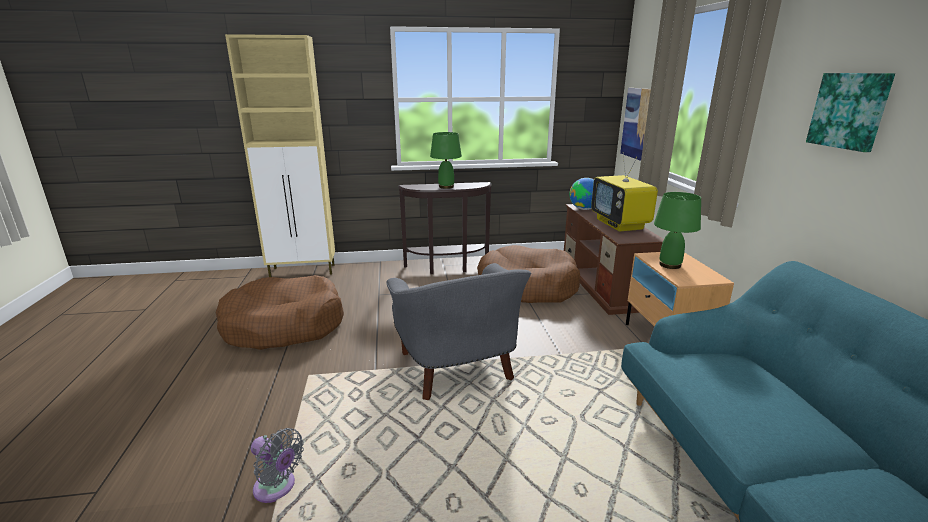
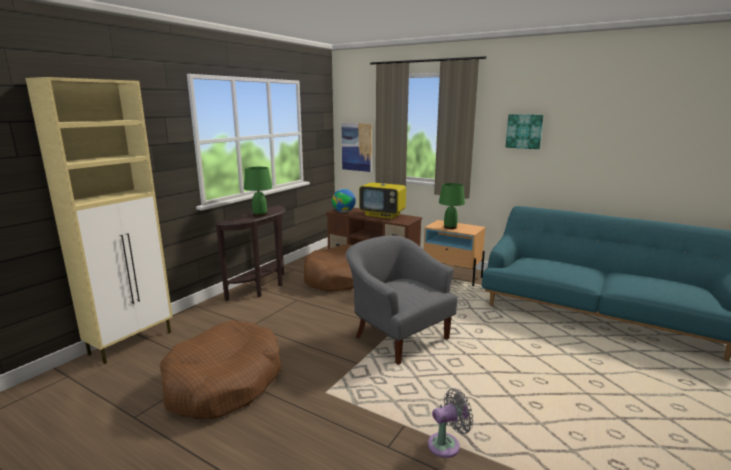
camera: 50 degrees left, 5 degrees down
grey armchair [386,263,532,400] -> grey armchair turned 150 degrees counterclockwise [346,235,457,365]

